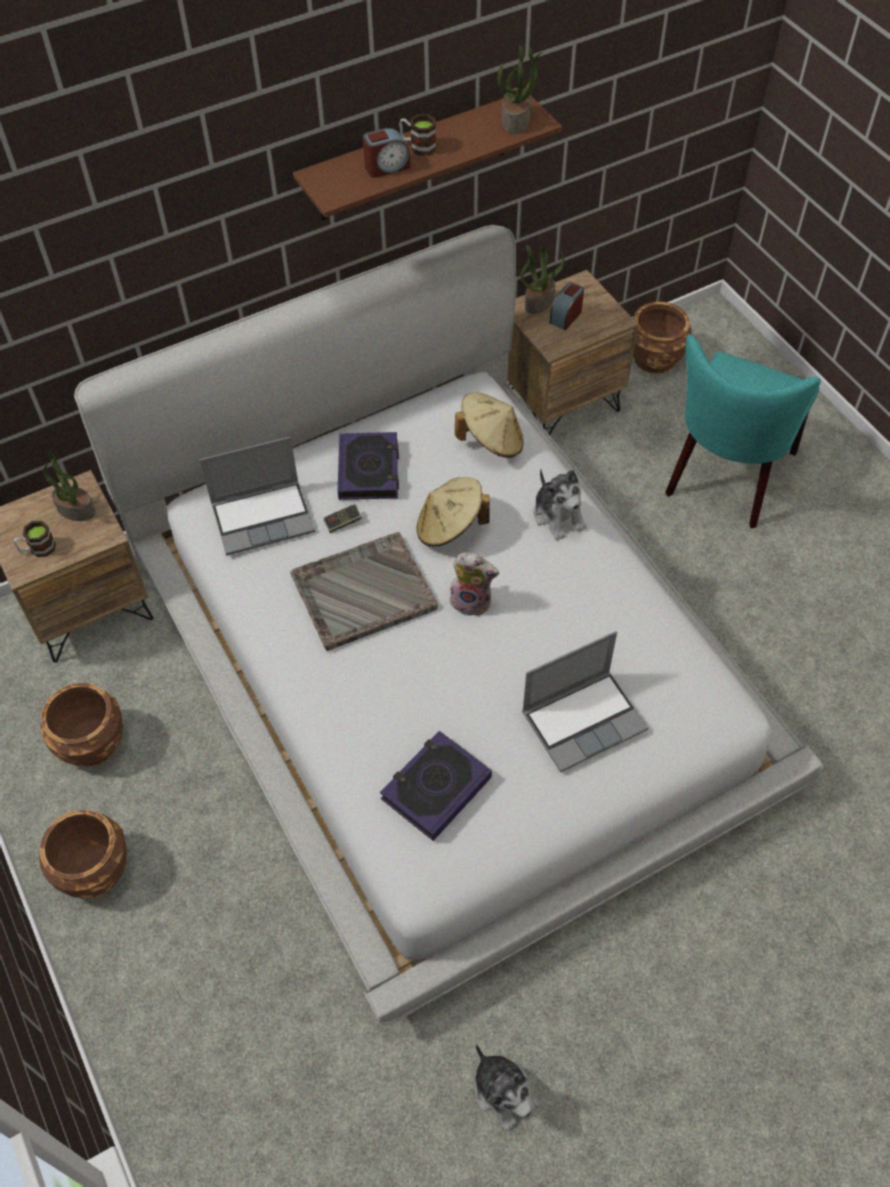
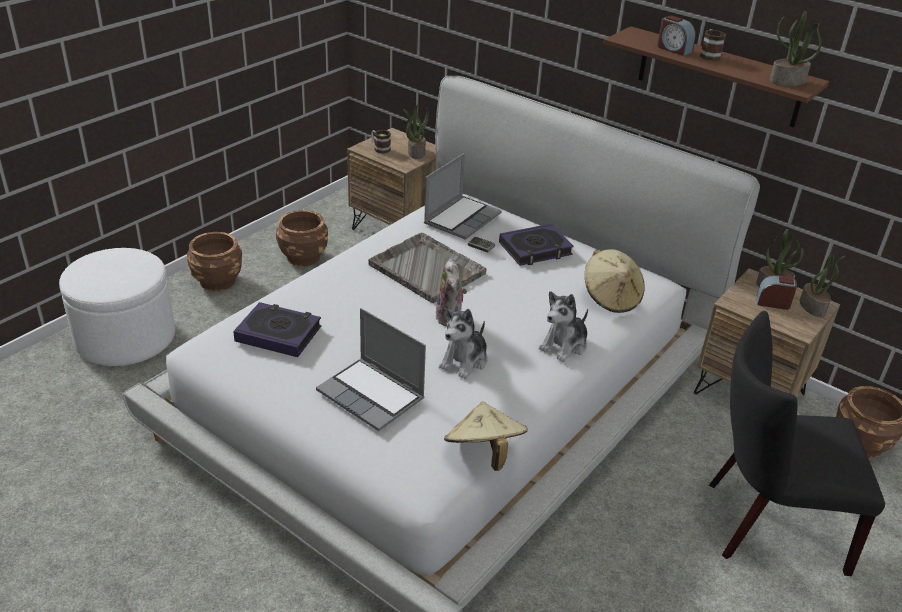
camera: 65 degrees right, 20 degrees down
laptop [200,437,315,556] -> laptop turned 105 degrees counterclockwise [424,153,502,240]
beige hat [417,477,490,547] -> beige hat moved to [444,402,528,471]
plush toy [475,1044,539,1131] -> plush toy moved to [439,308,488,379]
turquoise chair [665,334,821,528] -> black chair [709,311,885,576]
none -> white ottoman [59,248,175,366]
none -> potted plant [800,254,845,317]

